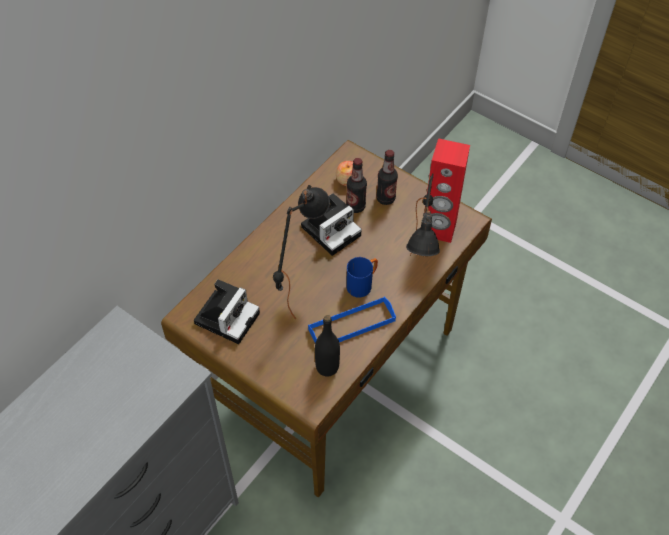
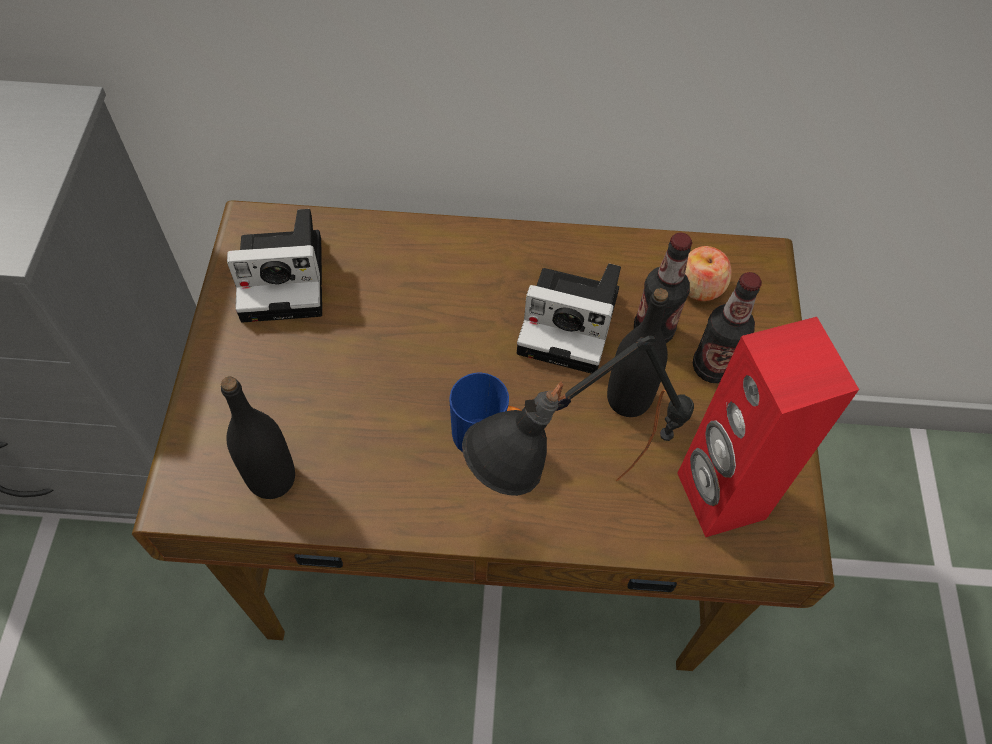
camera: 55 degrees right, 5 degrees up
black table lamp [273,185,330,318] -> none
blue tray [308,296,396,343] -> none
none -> black bottle [607,288,669,417]

